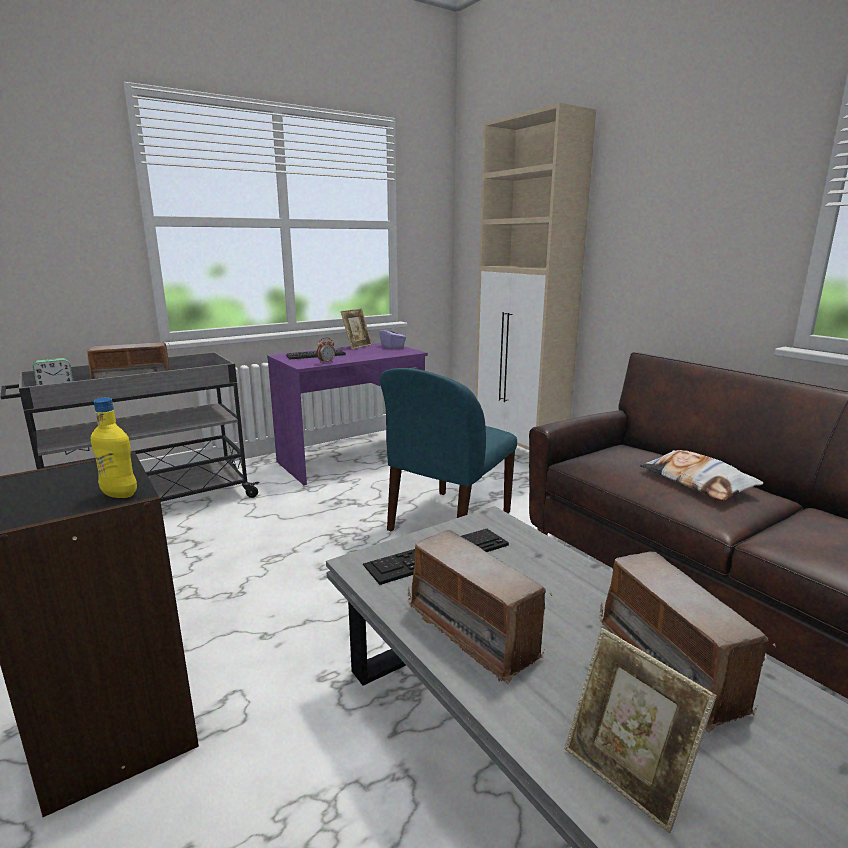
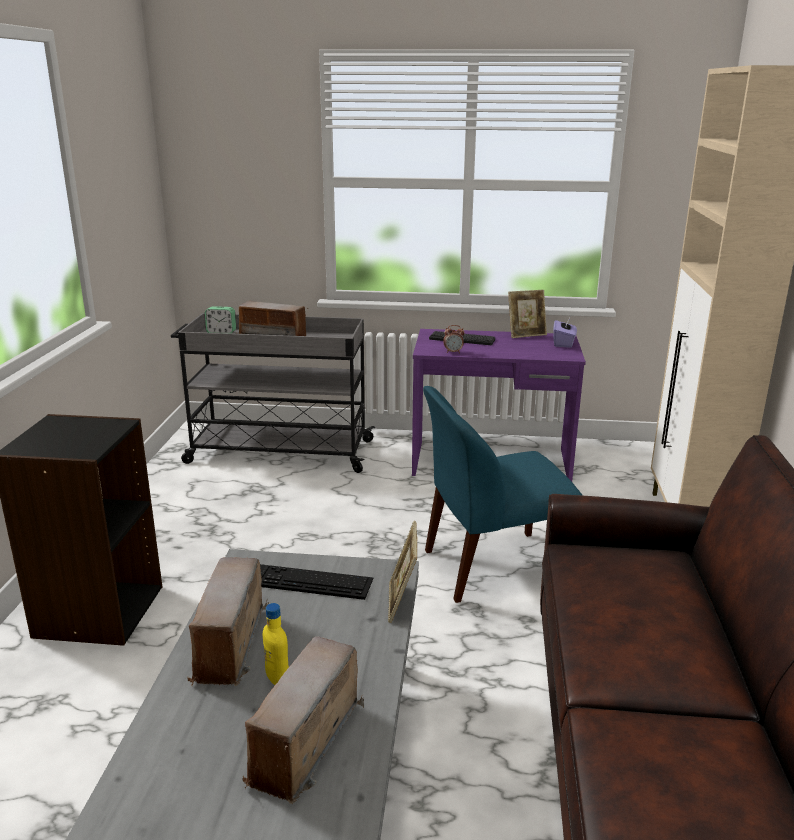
camera: 40 degrees right, 5 degrees up
yellow bottle [91,398,137,498] -> yellow bottle moved to [263,603,289,685]
picture frame [565,628,717,833] -> picture frame moved to [388,521,418,623]
pillow [640,450,764,501] -> none

